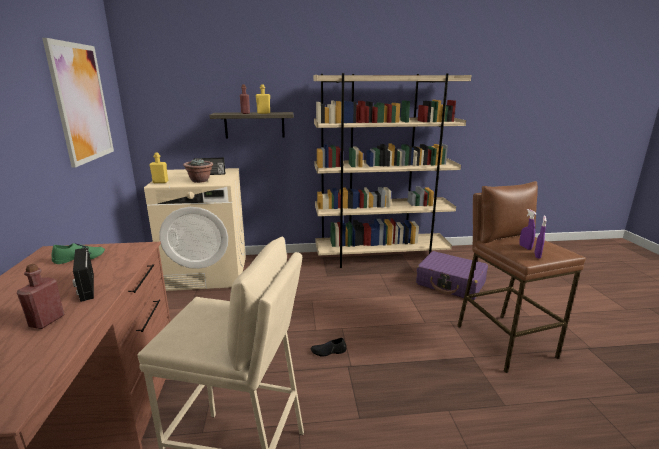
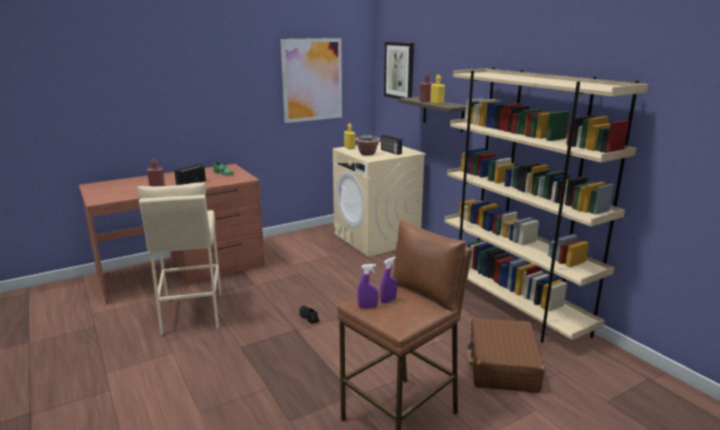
camera: 65 degrees right, 0 degrees up
purple suitcase [416,251,488,300] -> brown suitcase [468,318,544,393]
none -> picture [384,42,414,99]

